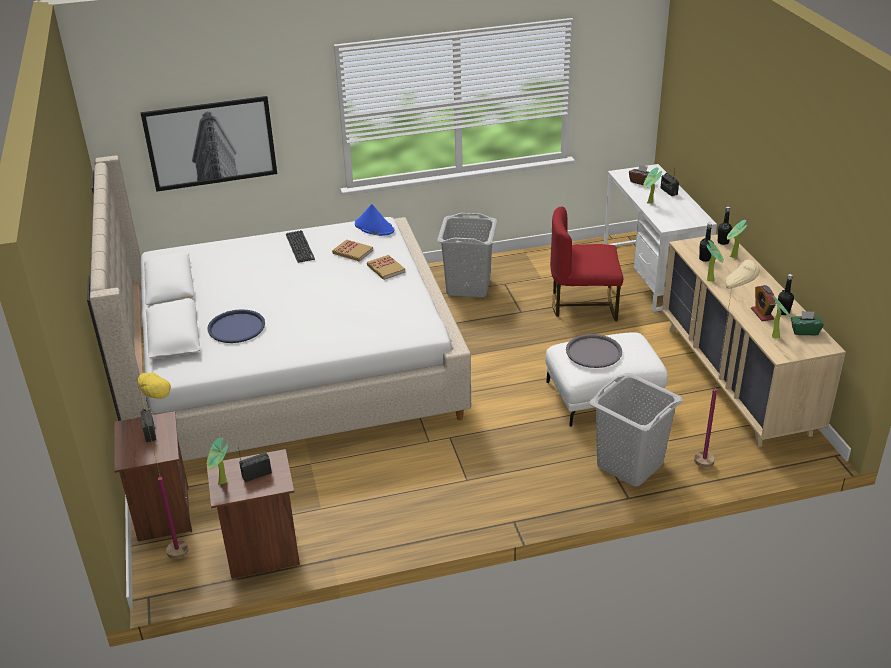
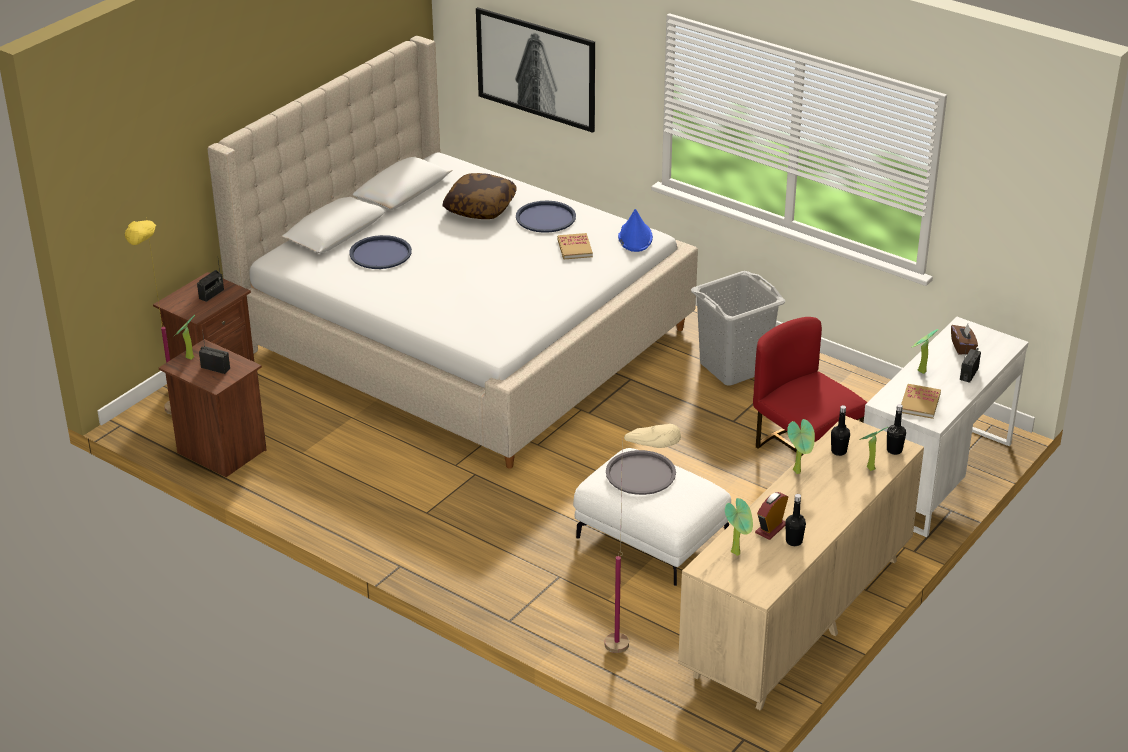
camera: 50 degrees right, 0 degrees up
keyboard [286,230,315,263] -> blue tray [516,201,576,233]
book [367,255,405,280] -> book moved to [901,384,941,419]
grey laundry basket [590,373,683,487] -> none
green tissue box [791,311,824,335] -> none
none -> pillow [442,173,517,219]

